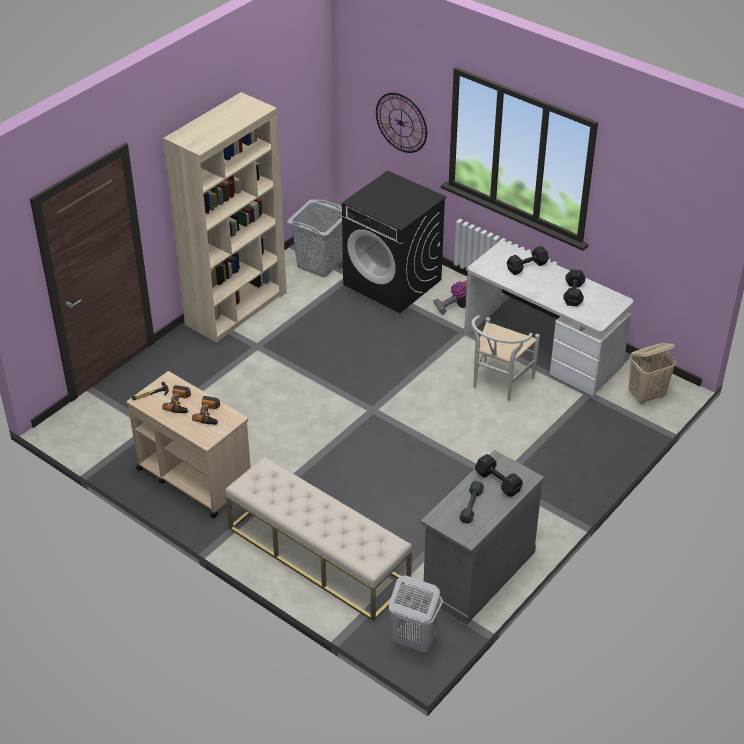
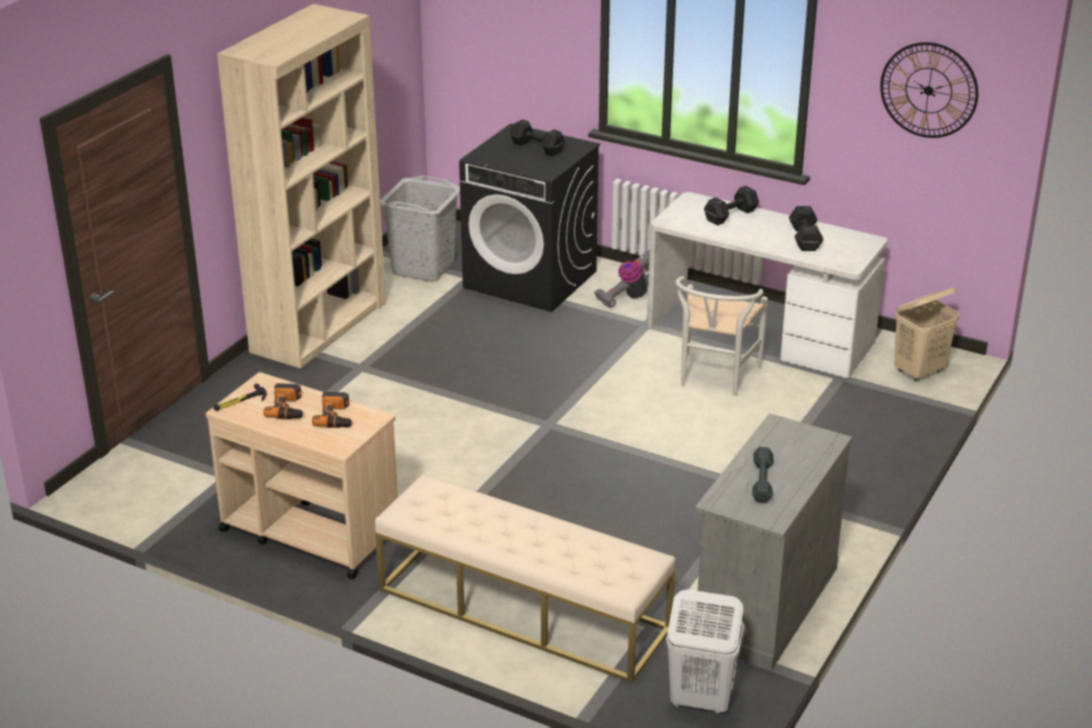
camera: 10 degrees left, 10 degrees down
wall clock [376,93,427,153] -> wall clock moved to [880,42,978,138]
black dumbbell [475,454,523,497] -> black dumbbell moved to [510,119,565,157]

